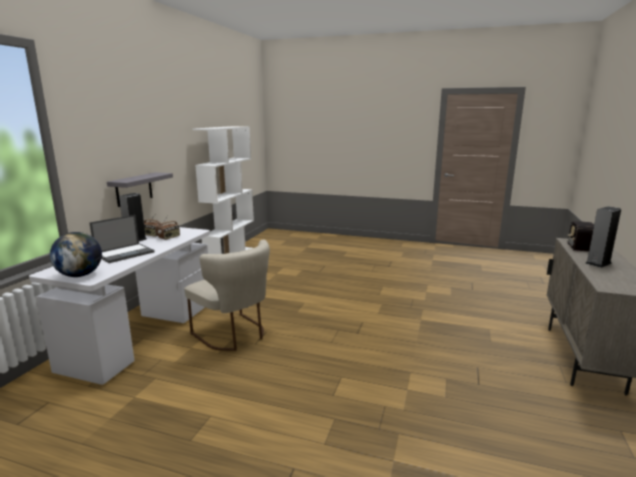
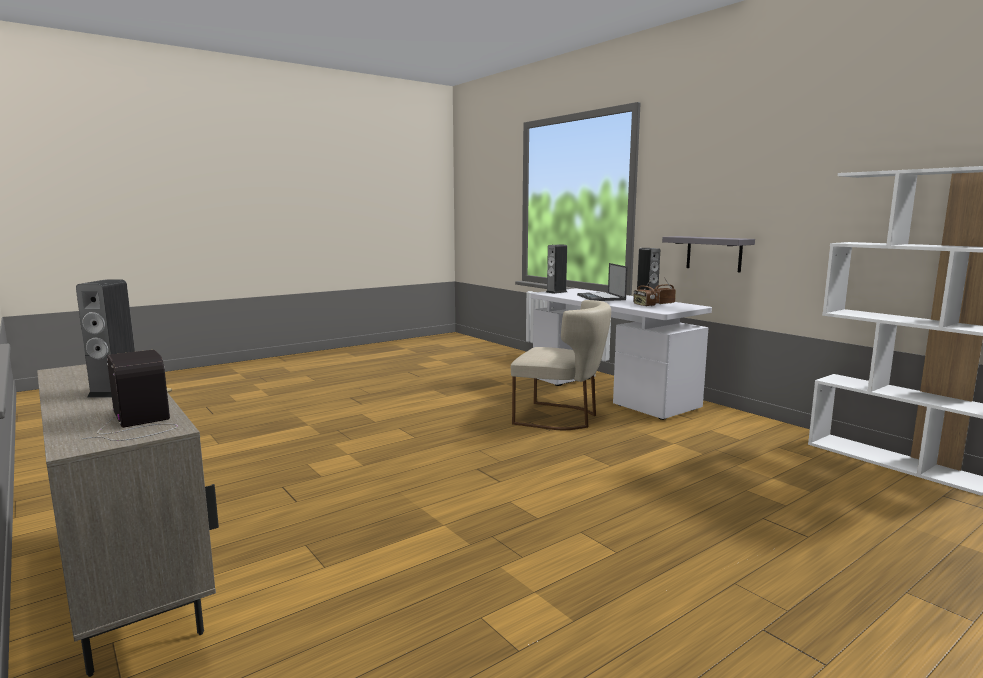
camera: 125 degrees right, 5 degrees down
globe [50,232,102,277] -> speaker [546,244,567,294]
beige chair [184,240,270,351] -> beige chair turned 150 degrees counterclockwise [511,300,611,430]

